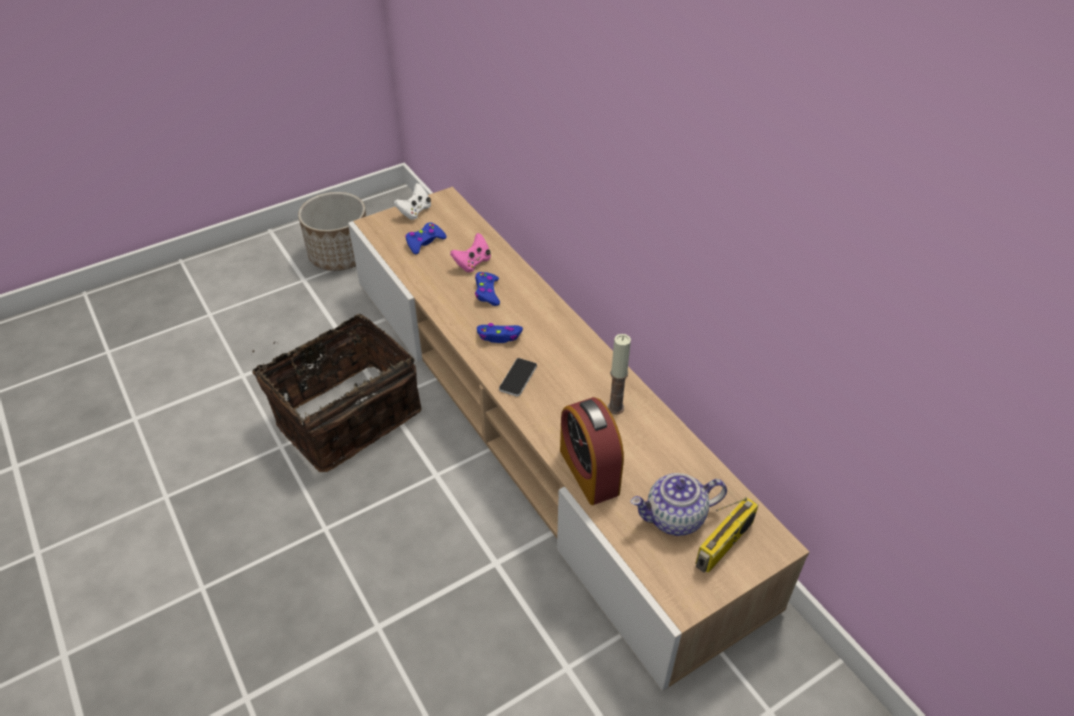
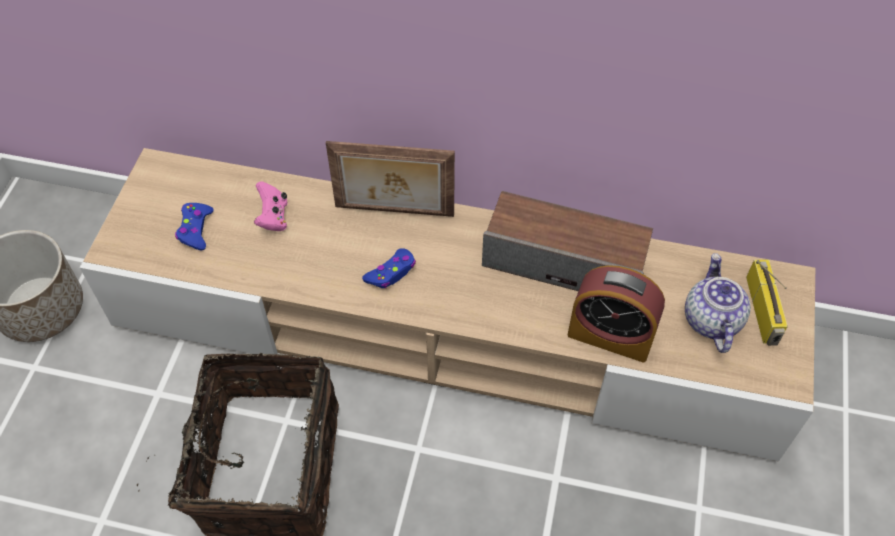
camera: 45 degrees left, 10 degrees up
white game controller [394,183,431,220] -> none
blue game controller [475,272,500,306] -> none
phone [499,358,537,397] -> none
candle [608,334,631,414] -> speaker [482,191,653,291]
teapot [630,473,727,536] -> teapot turned 150 degrees clockwise [685,253,751,353]
none -> picture frame [326,141,455,217]

